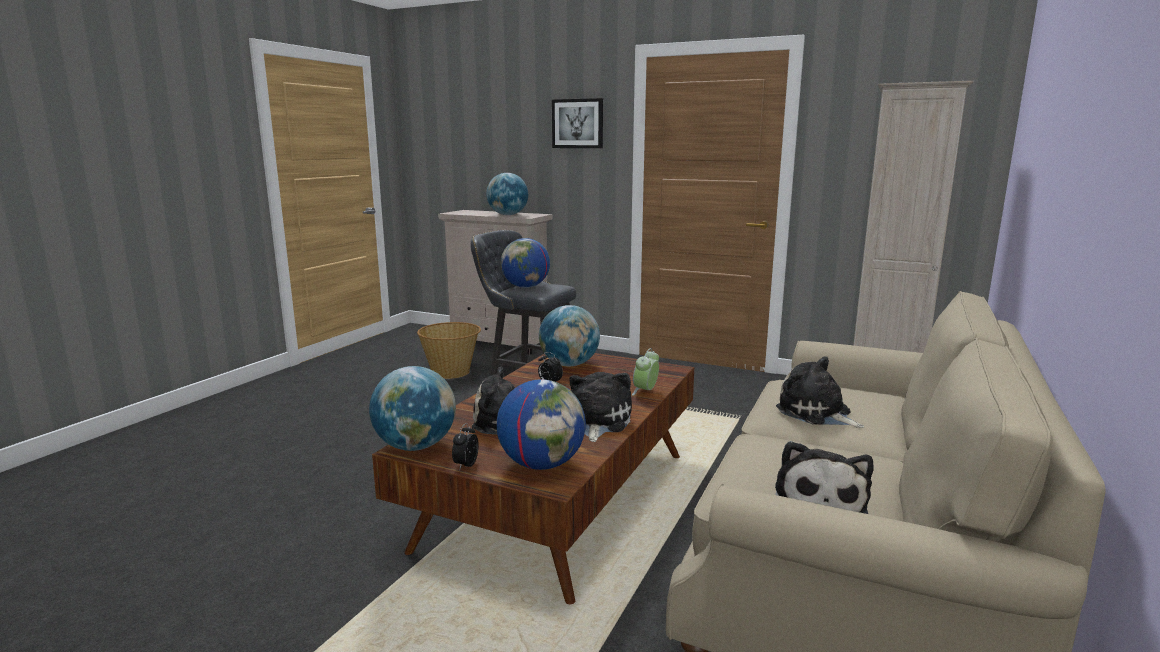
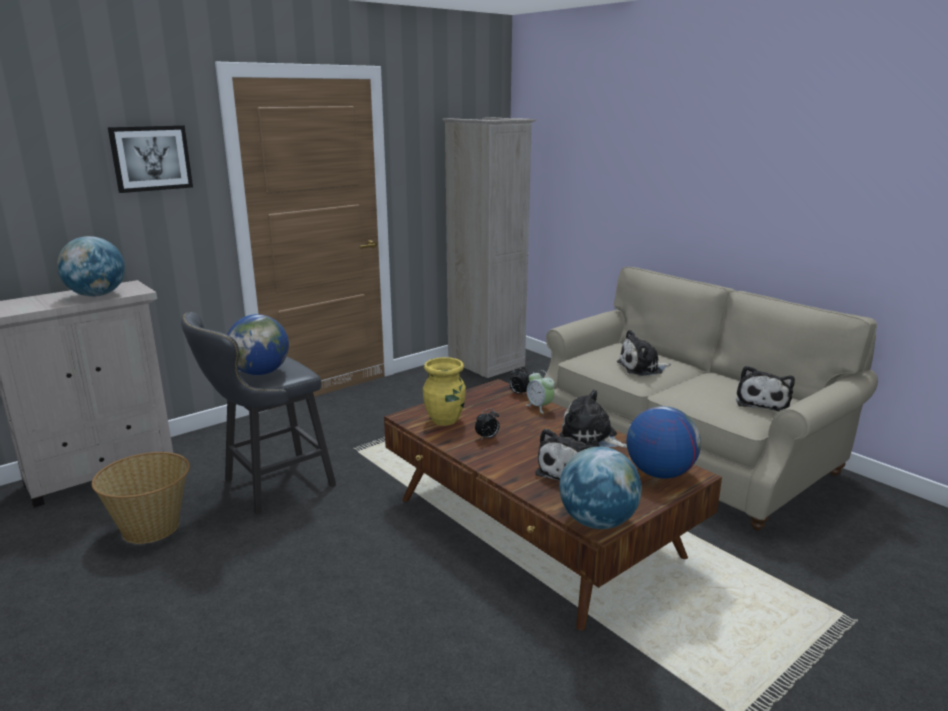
camera: 65 degrees left, 5 degrees up
alarm clock [452,423,479,469] -> alarm clock moved to [510,367,530,396]
globe [539,305,600,366] -> yellow vase [423,357,466,426]
plush toy [775,441,874,514] -> plush toy turned 75 degrees clockwise [736,366,795,412]

